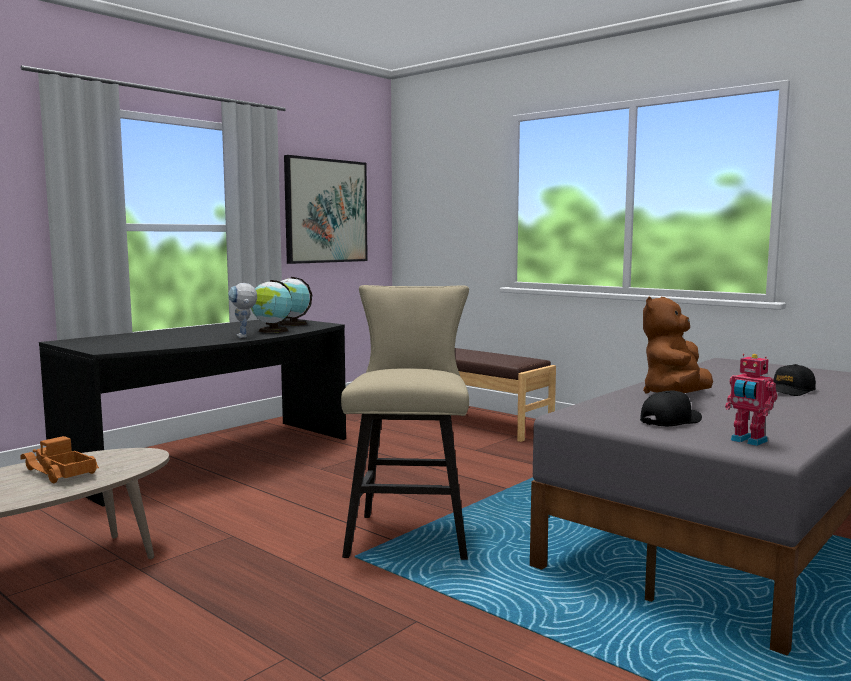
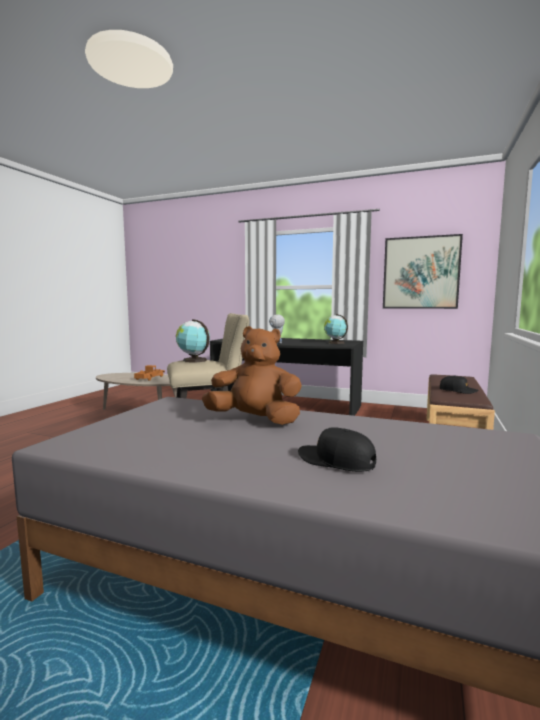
camera: 70 degrees right, 0 degrees up
globe [251,280,292,333] -> globe moved to [176,319,210,363]
black cap [640,391,702,426] -> black cap moved to [440,376,479,394]
toy robot [725,354,777,446] -> none

